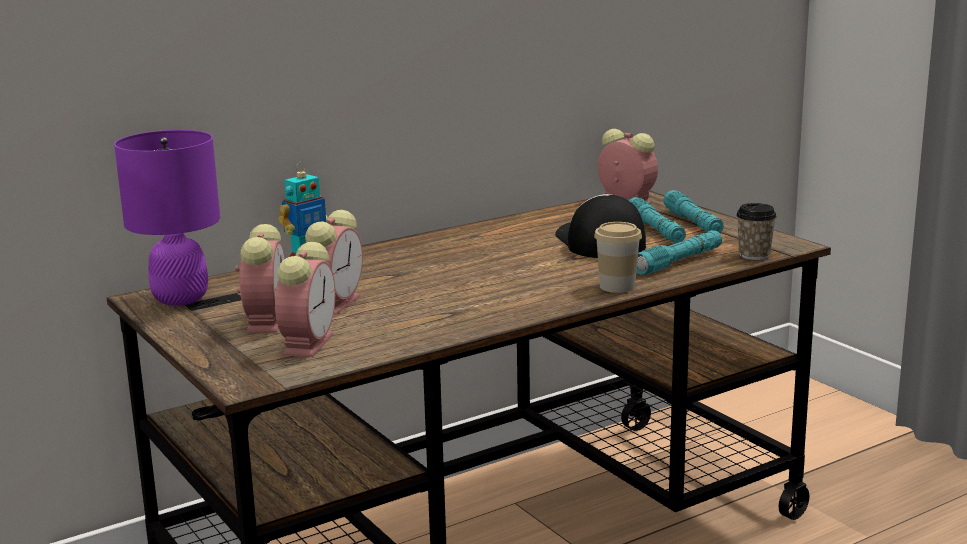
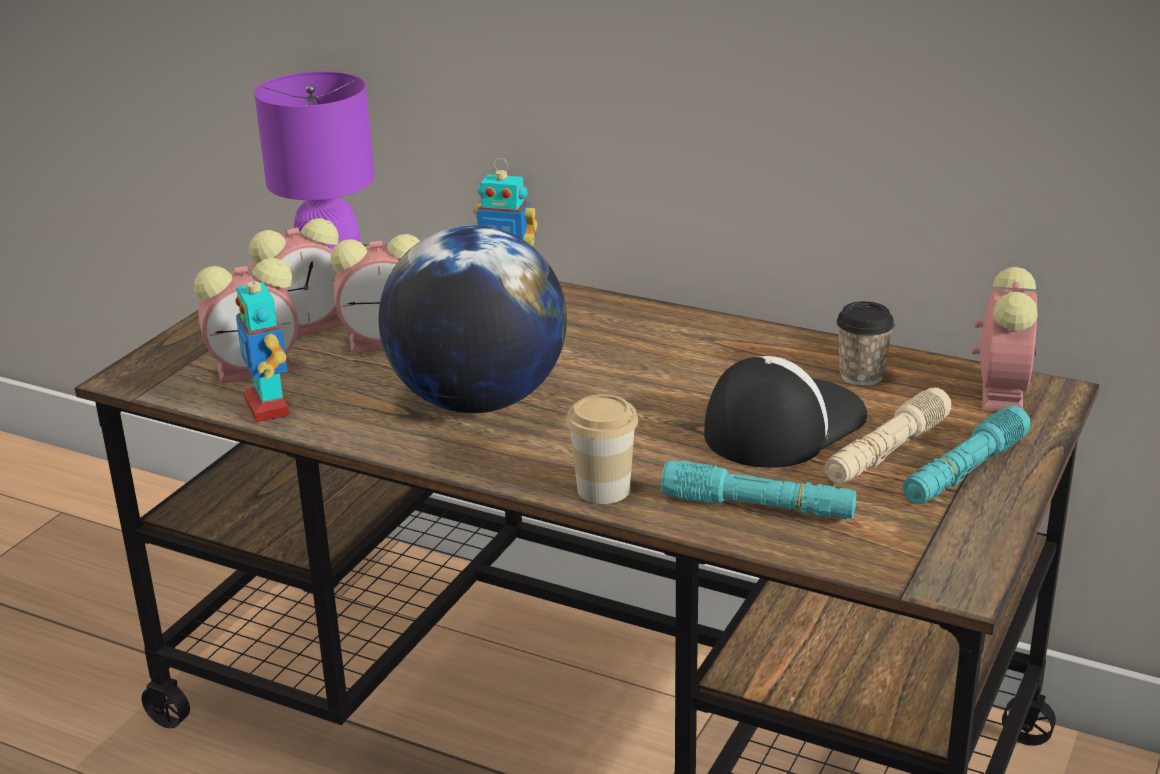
camera: 60 degrees right, 10 degrees up
turquoise flashlight [629,197,686,243] -> beige flashlight [825,388,952,484]
cup [736,203,777,260] -> cup moved to [836,301,894,386]
none -> toy robot [235,268,289,422]
none -> globe [378,225,567,413]

